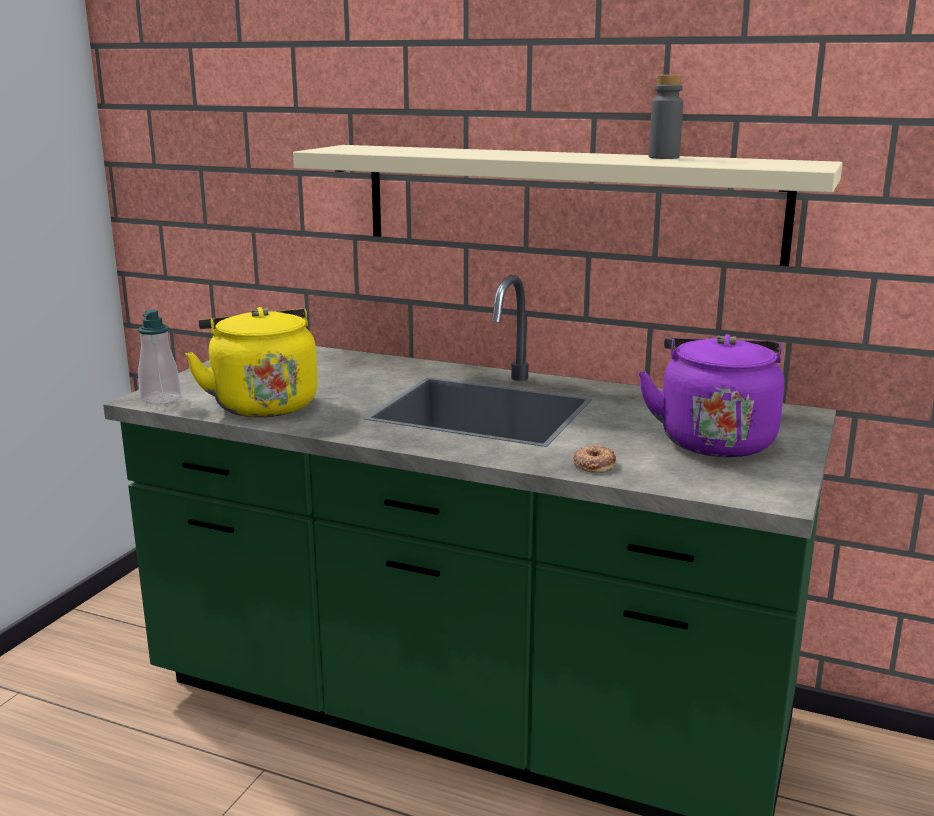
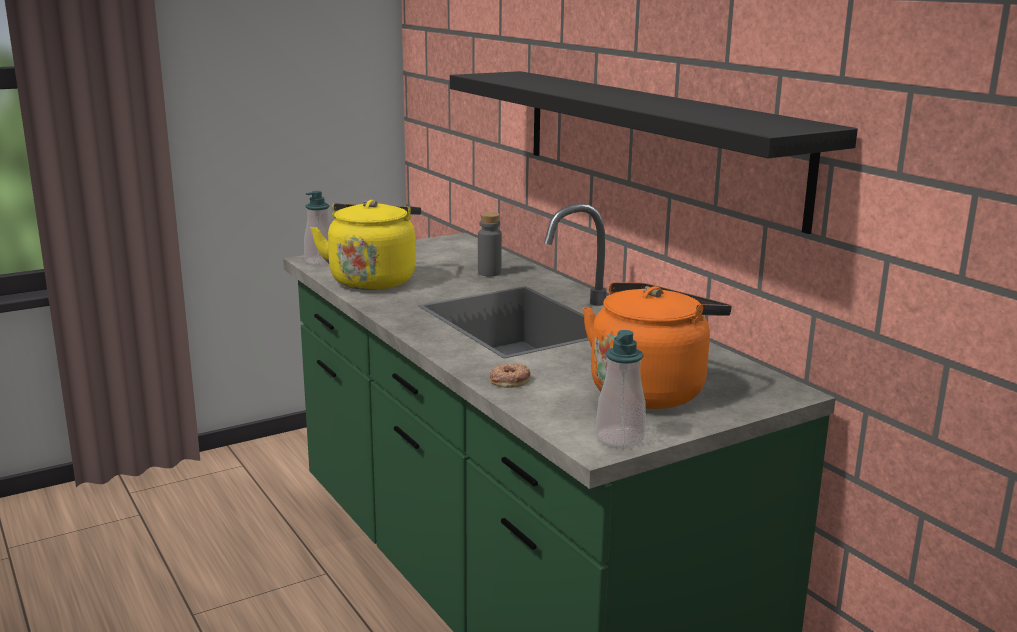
camera: 35 degrees right, 0 degrees up
beige shelf [293,145,843,266] -> black shelf [450,71,858,234]
purple kettle [638,334,785,457] -> orange kettle [582,282,732,409]
grey bottle [649,75,683,159] -> grey bottle moved to [478,212,502,276]
none -> soap dispenser [596,330,646,448]

